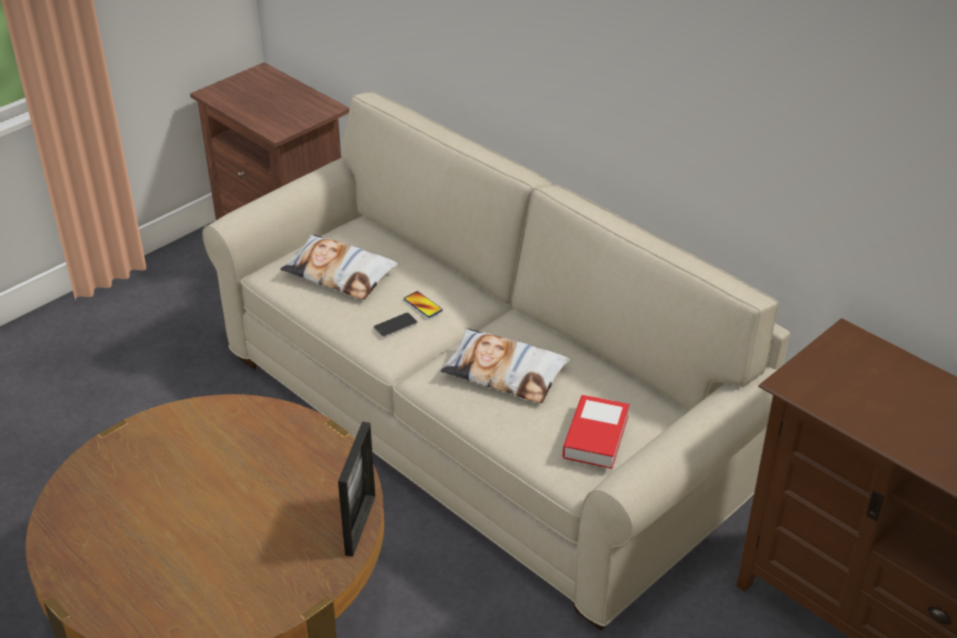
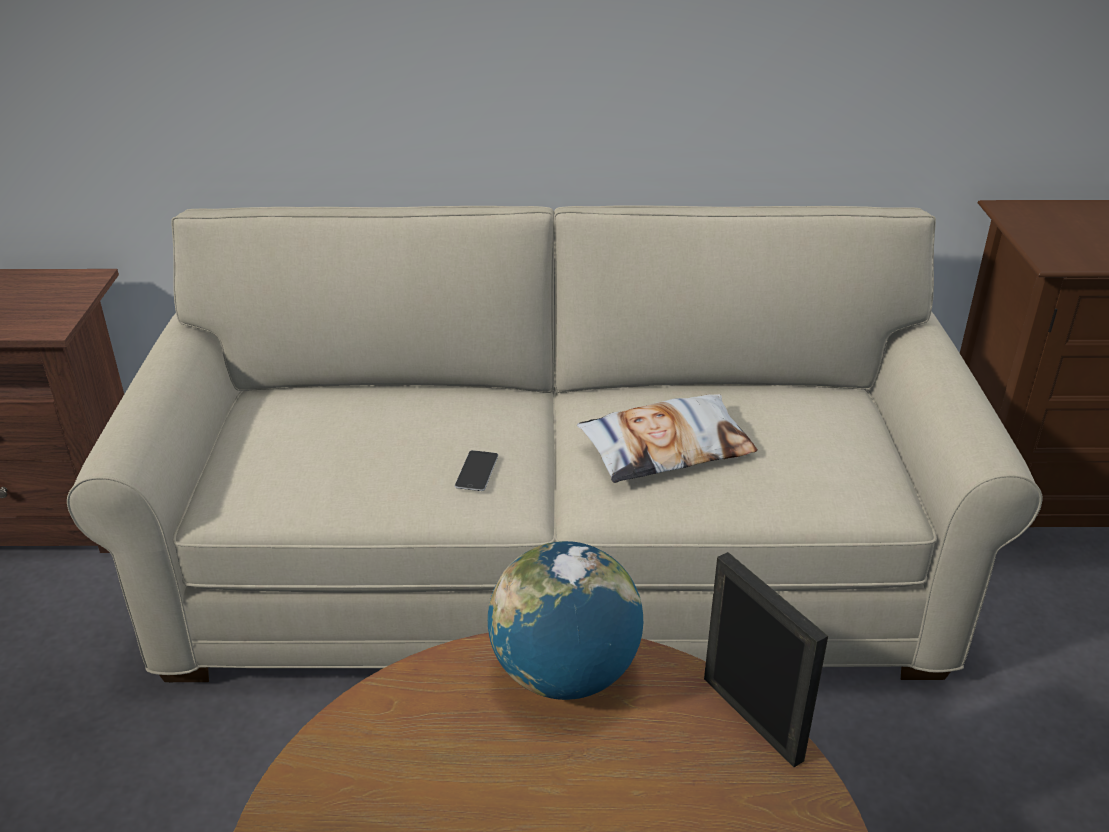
camera: 45 degrees left, 5 degrees down
pillow [280,234,398,300] -> none
phone [404,291,443,318] -> none
book [562,395,630,469] -> none
none -> globe [488,541,643,700]

